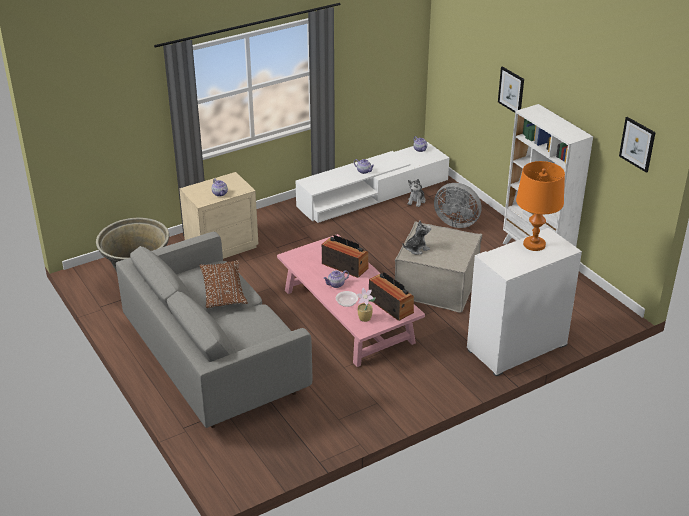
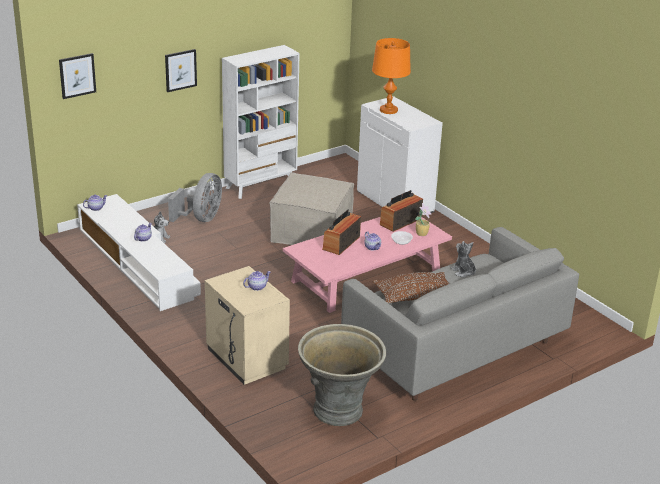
camera: 95 degrees left, 5 degrees down
plush toy [403,221,431,255] -> plush toy moved to [451,241,476,277]
picture [619,117,656,173] -> picture moved to [59,53,96,99]

